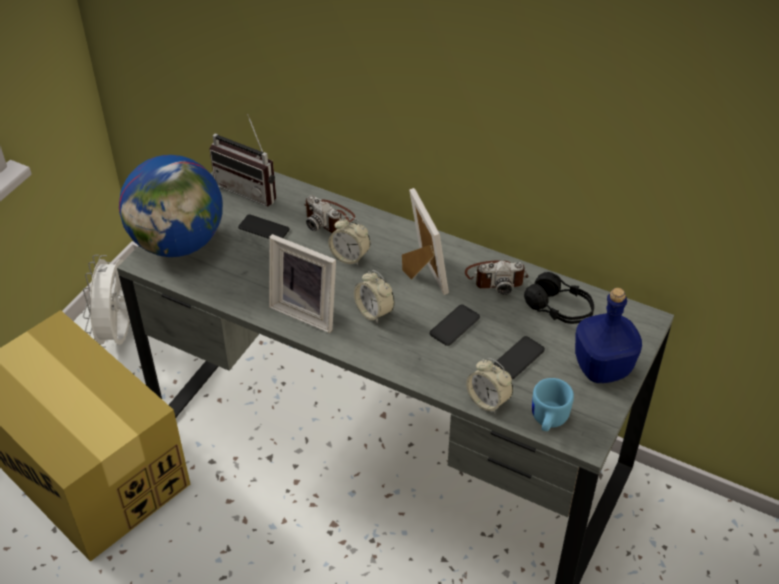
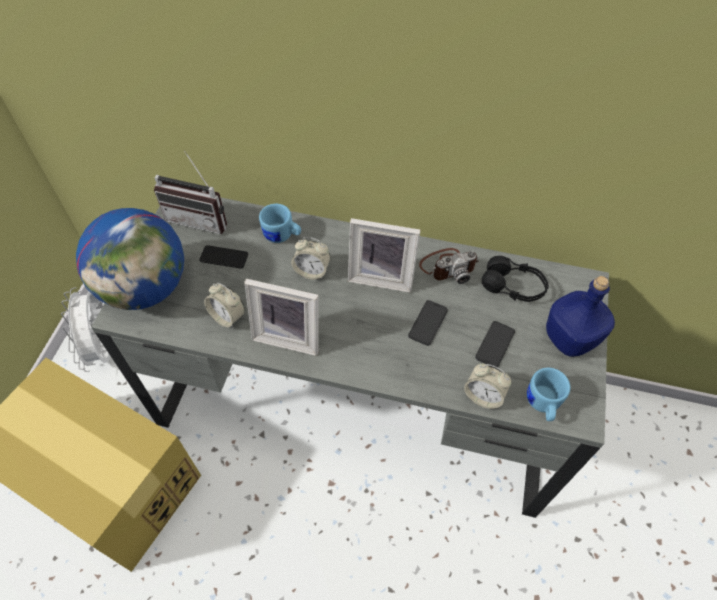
camera: 15 degrees left, 10 degrees up
camera [304,195,355,233] -> blue mug [259,204,301,243]
alarm clock [354,270,395,324] -> alarm clock moved to [204,283,245,328]
picture frame [402,188,449,295] -> picture frame turned 135 degrees clockwise [348,218,421,293]

